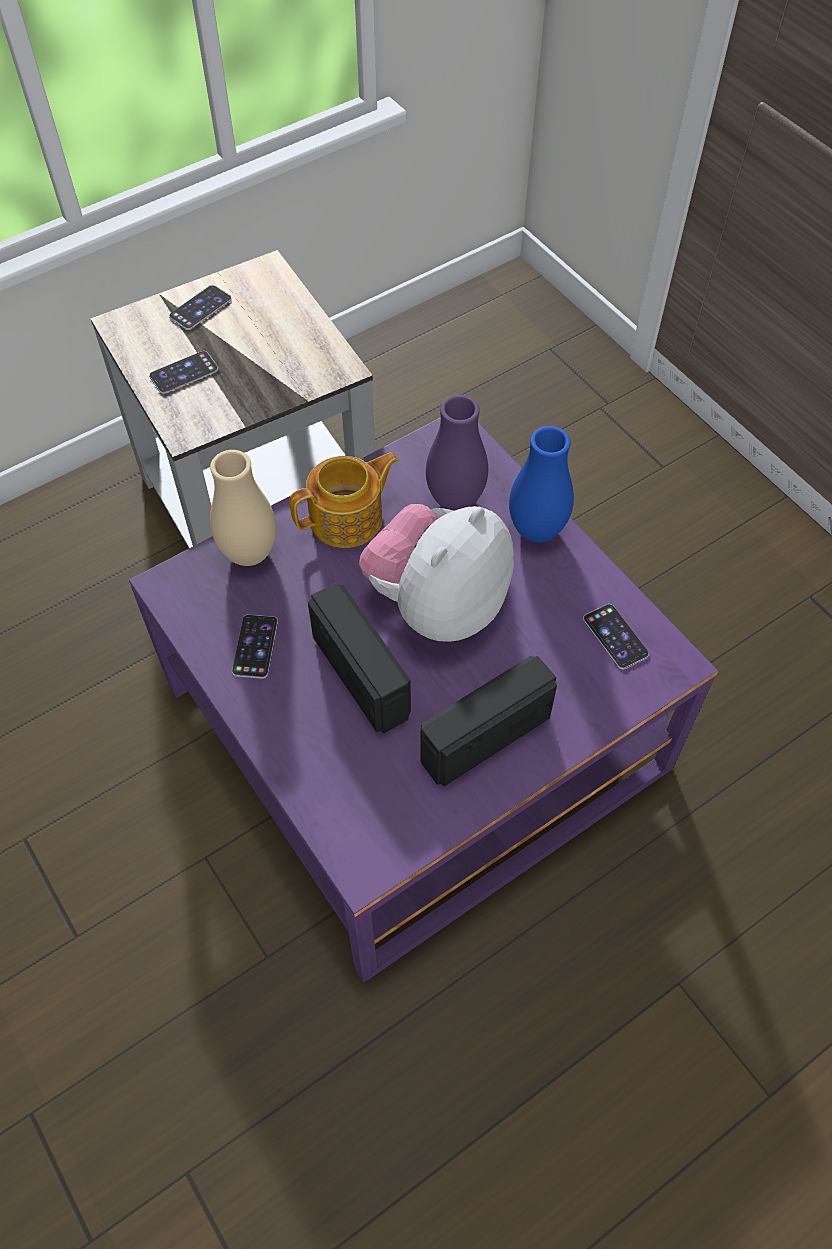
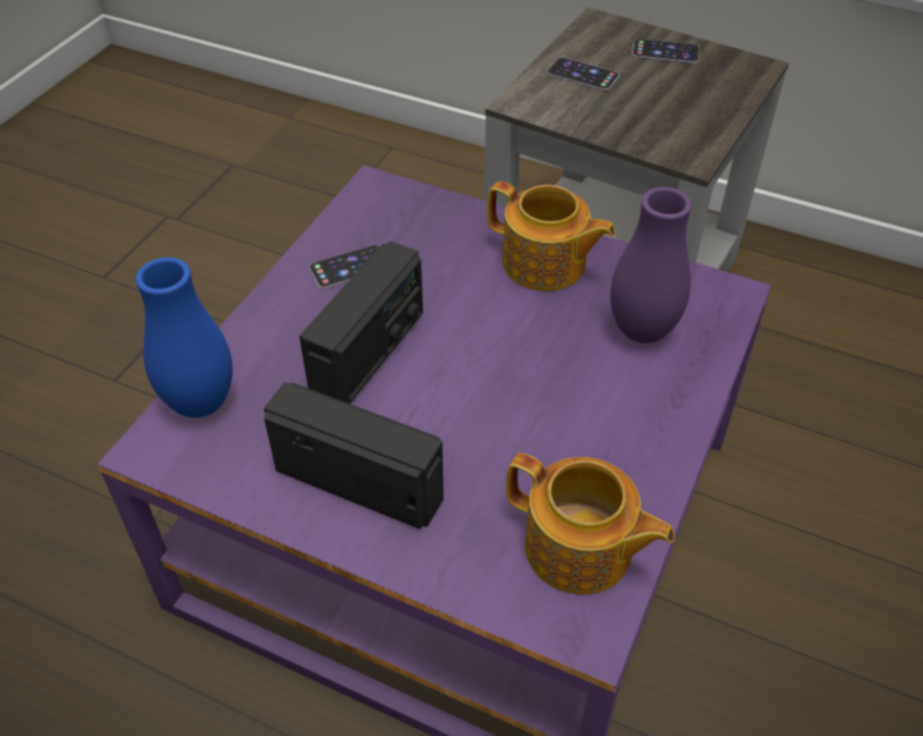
camera: 60 degrees right, 10 degrees down
beige vase [210,450,276,566] -> none
plush toy [359,504,514,642] -> none
blue vase [509,426,574,543] -> blue vase moved to [136,257,233,418]
phone [583,604,649,669] -> teapot [506,453,675,594]

